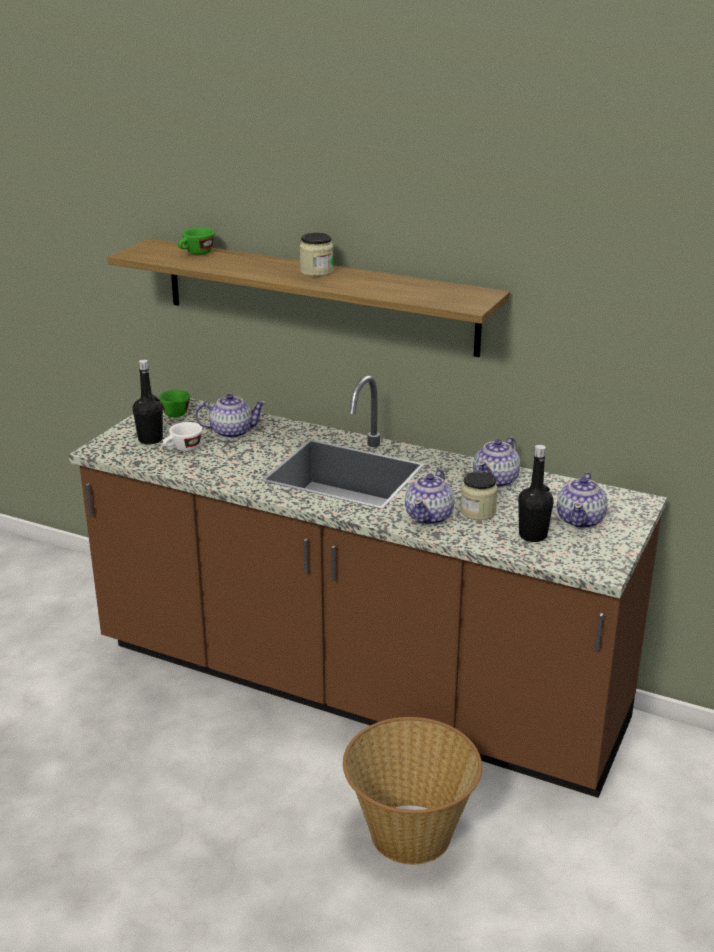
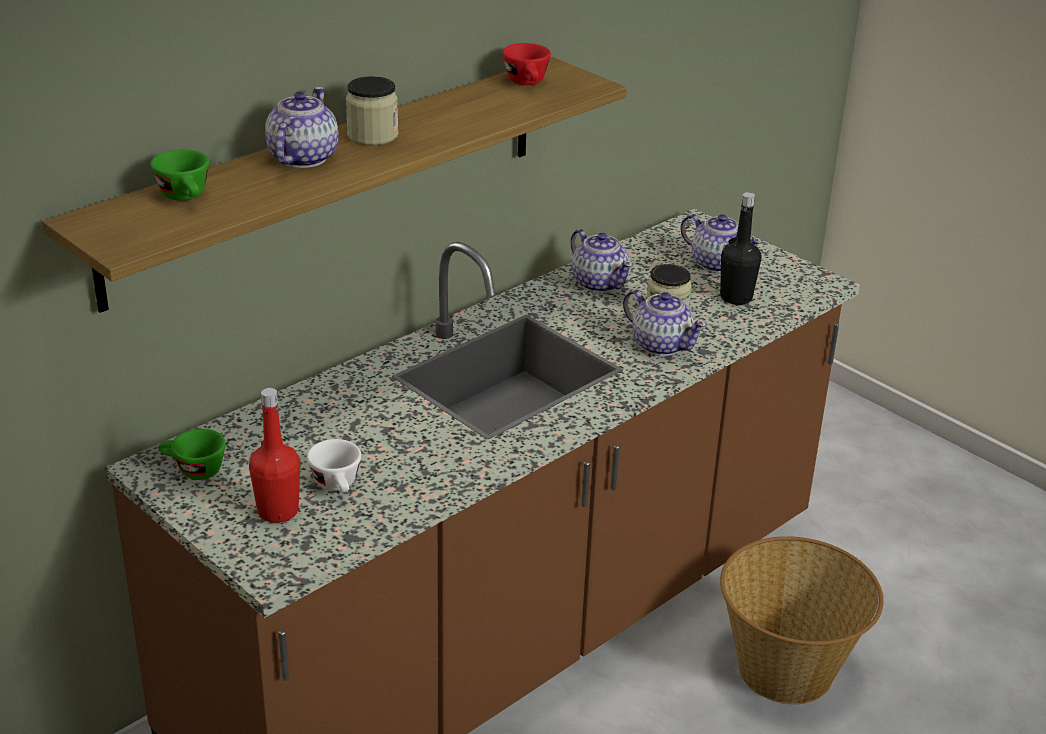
camera: 70 degrees left, 5 degrees up
black bottle [133,359,163,444] -> red bottle [249,388,300,523]
teapot [195,394,266,439] -> teapot moved to [265,87,339,168]
none -> red cup [503,43,551,85]

